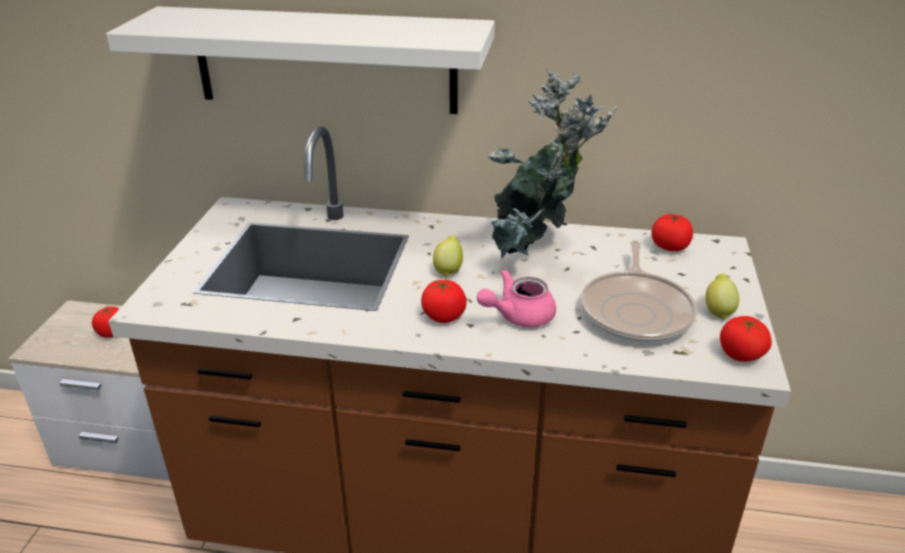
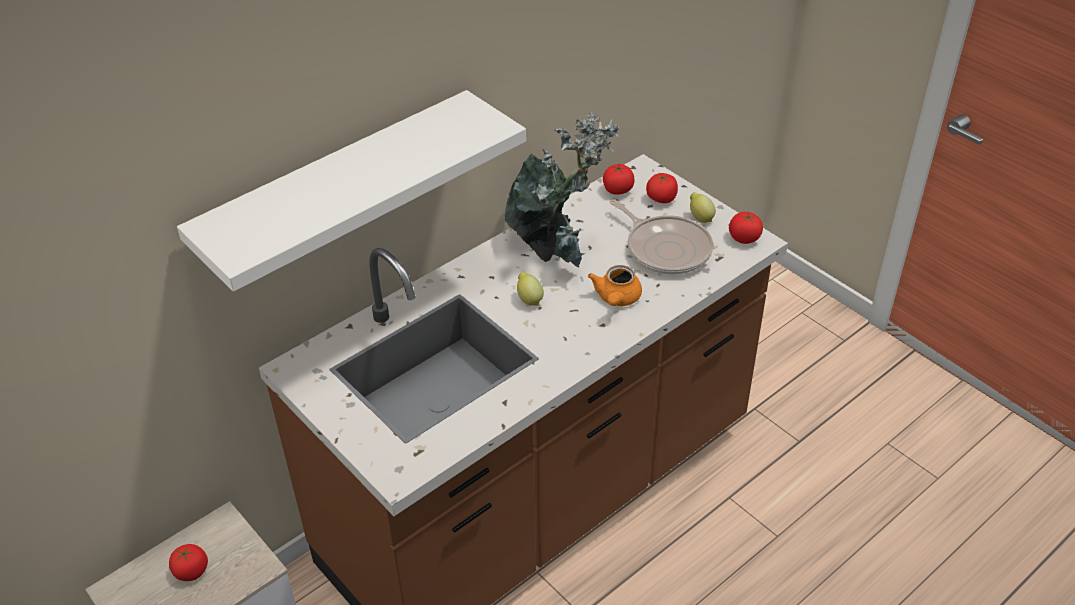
camera: 50 degrees left, 10 degrees up
tomato [421,280,467,323] -> tomato moved to [646,173,678,203]
pink teapot [477,269,556,327] -> orange teapot [588,265,642,306]

